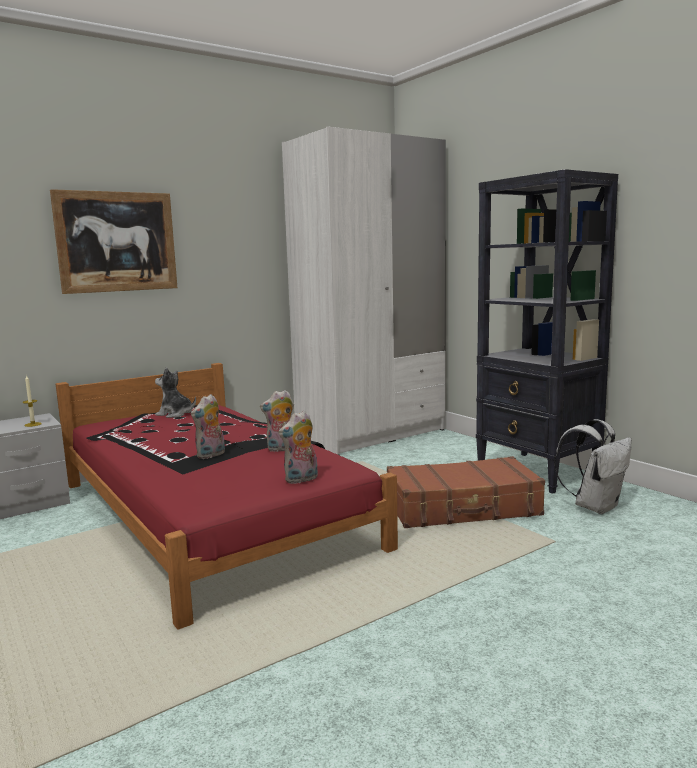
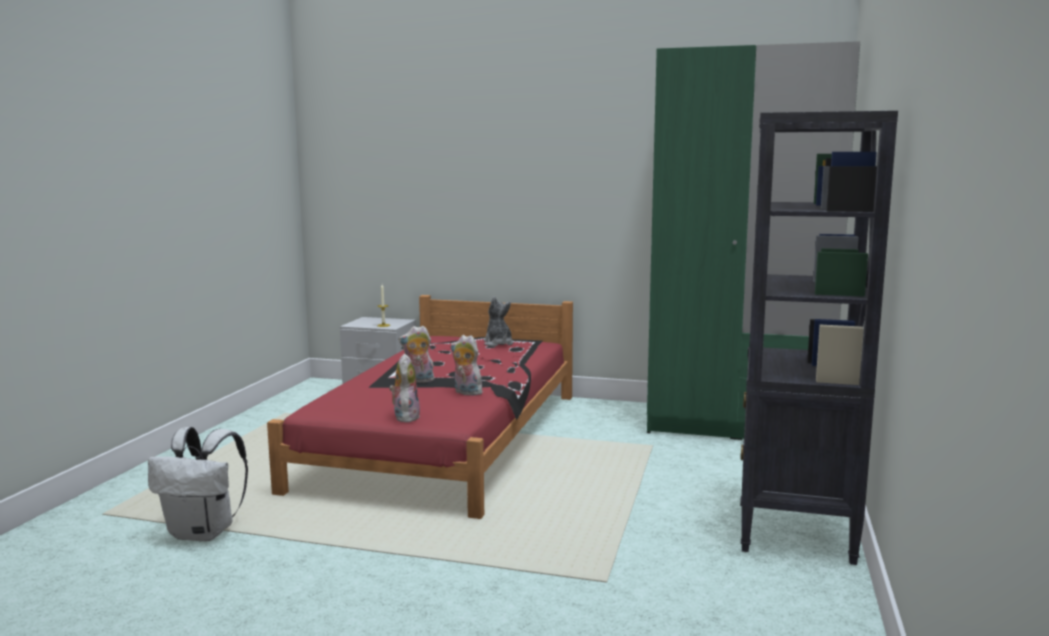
camera: 50 degrees right, 0 degrees up
picture [50,189,177,294] -> none
plush toy [278,411,318,484] -> plush toy turned 75 degrees clockwise [389,354,420,422]
white wardrobe [282,126,446,455] -> green wardrobe [647,41,860,440]
brown suitcase [387,456,545,528] -> none
white backpack [554,419,632,514] -> white backpack moved to [148,427,248,541]

